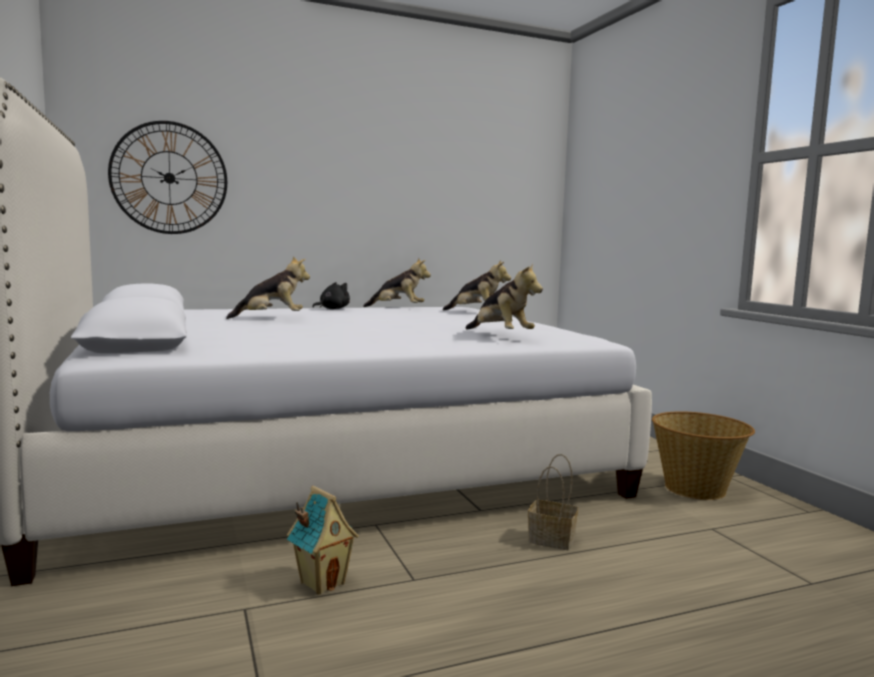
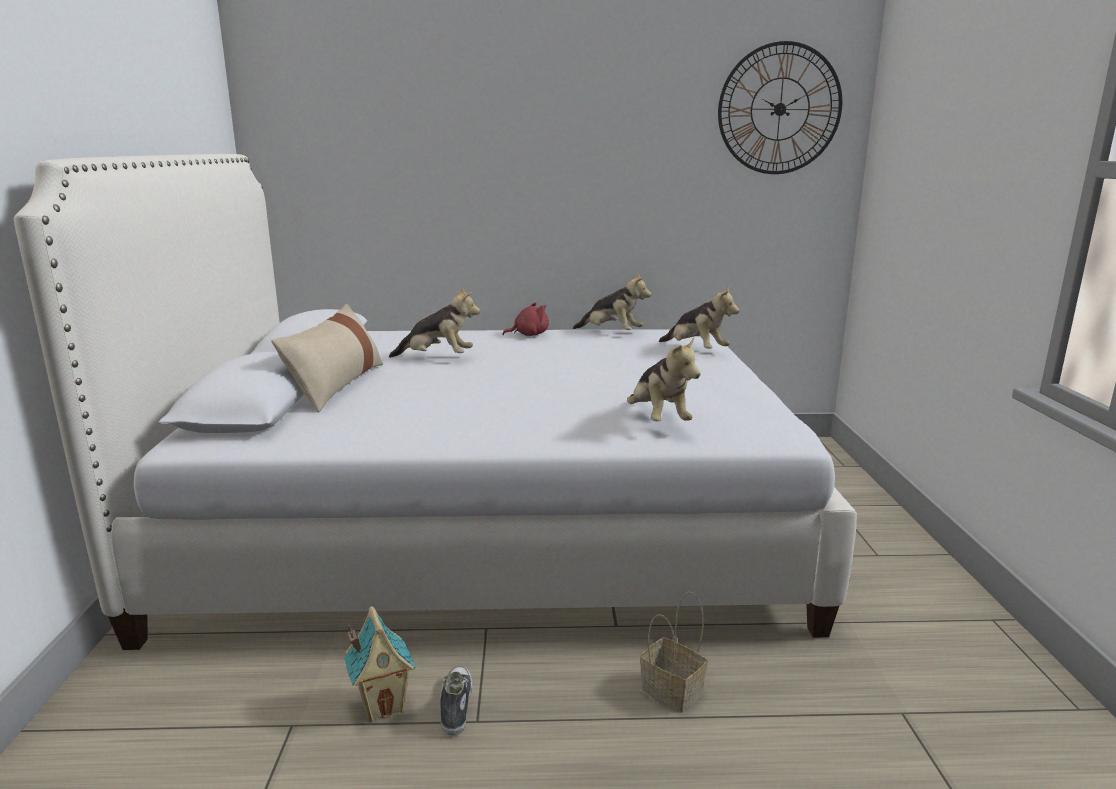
camera: 20 degrees right, 10 degrees up
wall clock [108,121,227,234] -> wall clock moved to [718,41,842,174]
black plush toy [312,282,350,309] -> red plush toy [502,302,549,336]
basket [652,411,755,500] -> none
none -> beige pillow [271,304,383,413]
none -> shoe [440,666,472,736]

